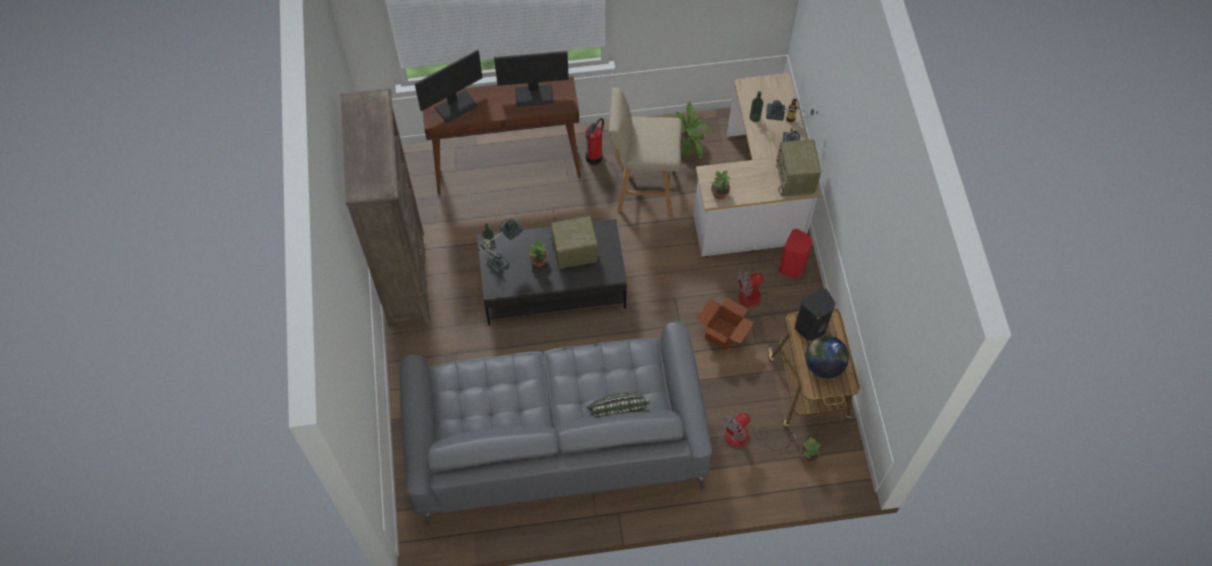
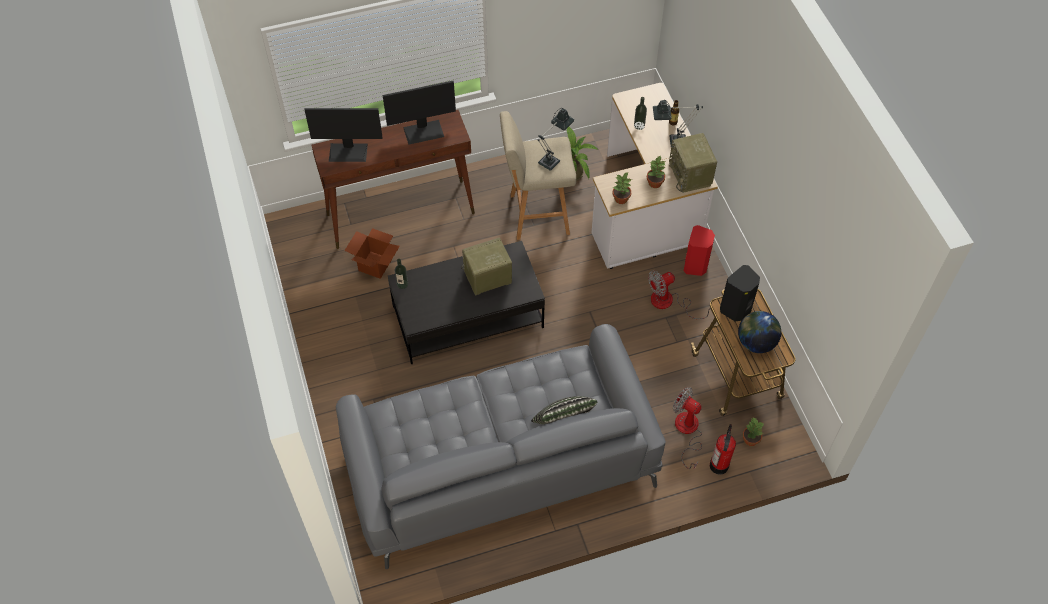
camera: 10 degrees left, 5 degrees down
brown bookcase [340,88,431,327] -> none
monitor [415,50,483,124] -> monitor turned 45 degrees clockwise [304,108,383,162]
table lamp [478,218,524,274] -> table lamp moved to [537,108,574,171]
potted plant [529,238,548,267] -> potted plant moved to [647,155,665,188]
fire extinguisher [586,118,604,165] -> fire extinguisher moved to [710,424,736,475]
cardboard box [696,297,754,350] -> cardboard box moved to [344,228,400,279]
fan [722,413,798,451] -> fan turned 90 degrees clockwise [673,387,702,469]

